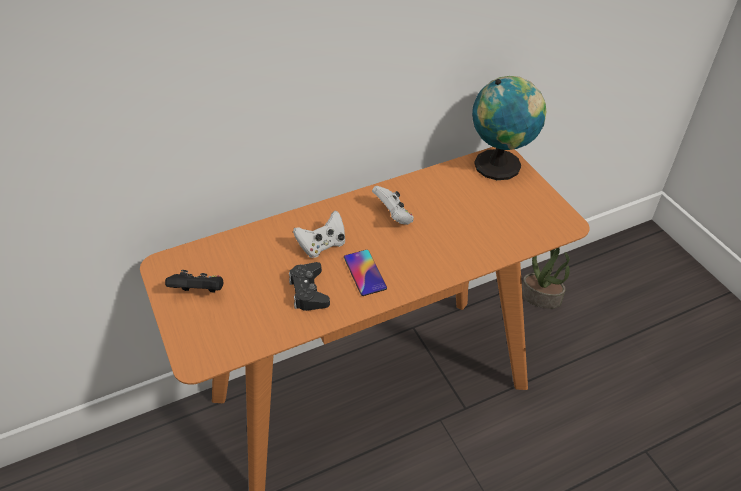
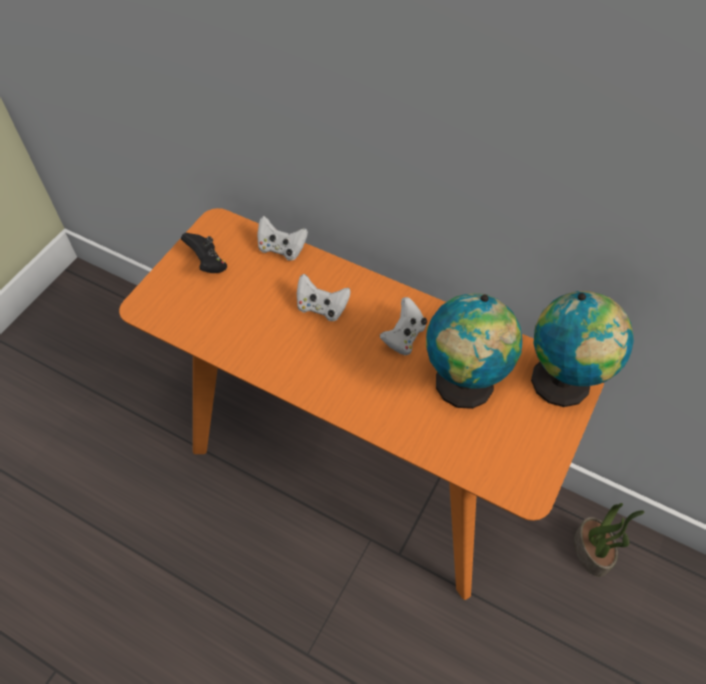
camera: 55 degrees right, 10 degrees up
black game controller [289,262,330,311] -> none
phone [344,250,387,296] -> none
none -> white game controller [257,216,308,260]
none -> globe [426,293,522,409]

